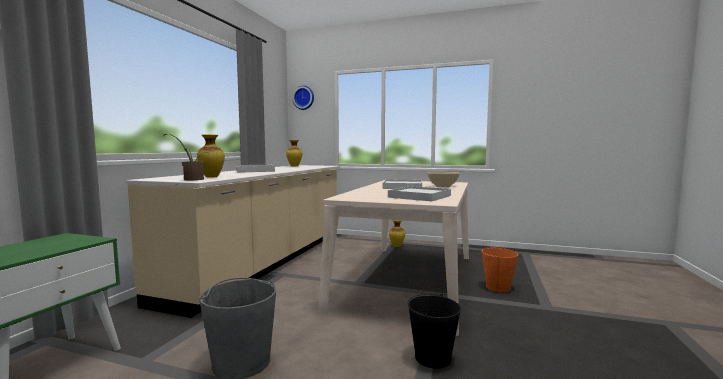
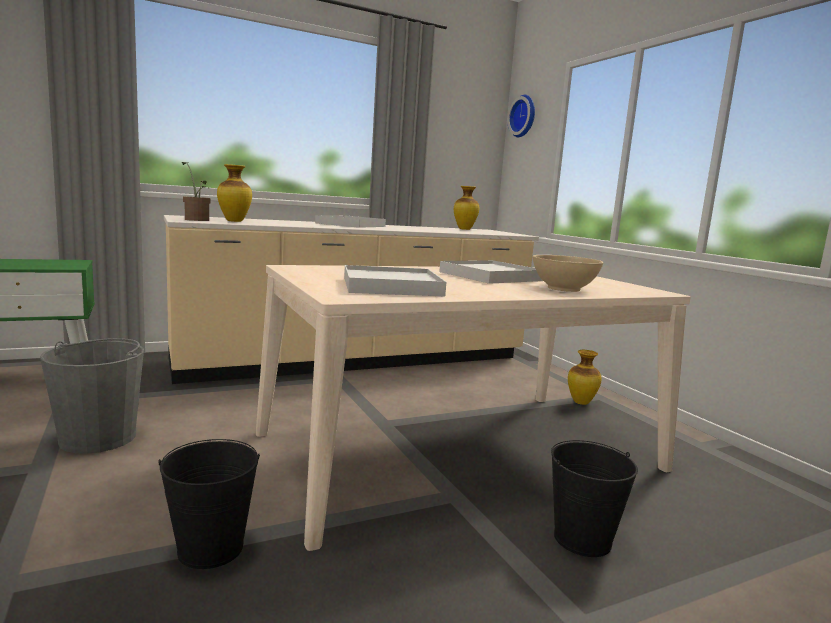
camera: 45 degrees right, 5 degrees up
orange bucket [481,246,518,292] -> black bucket [551,440,638,557]

